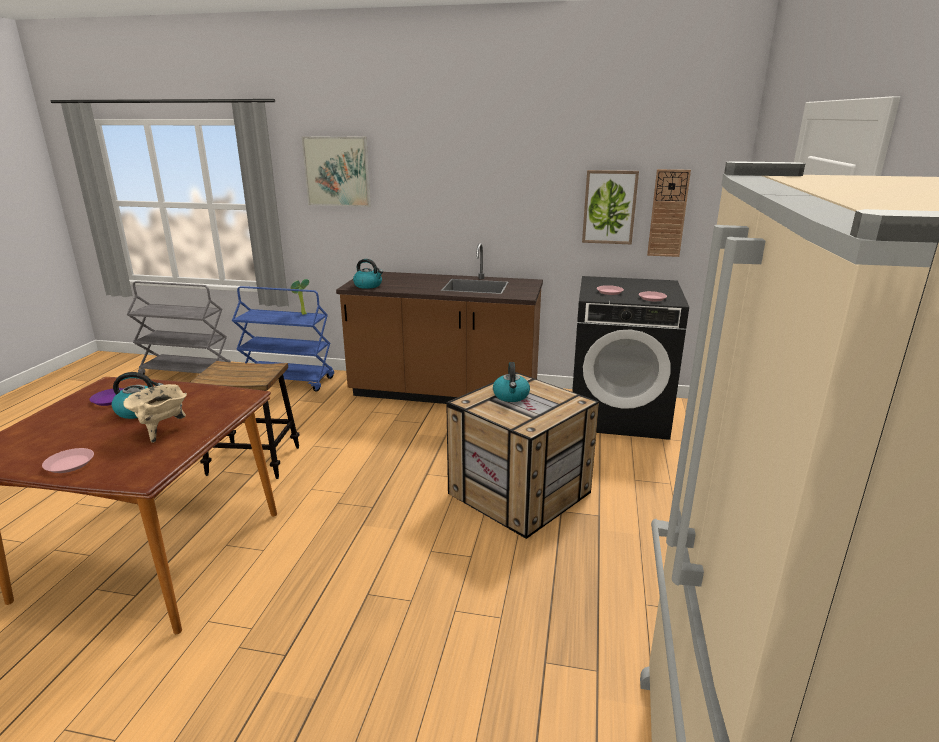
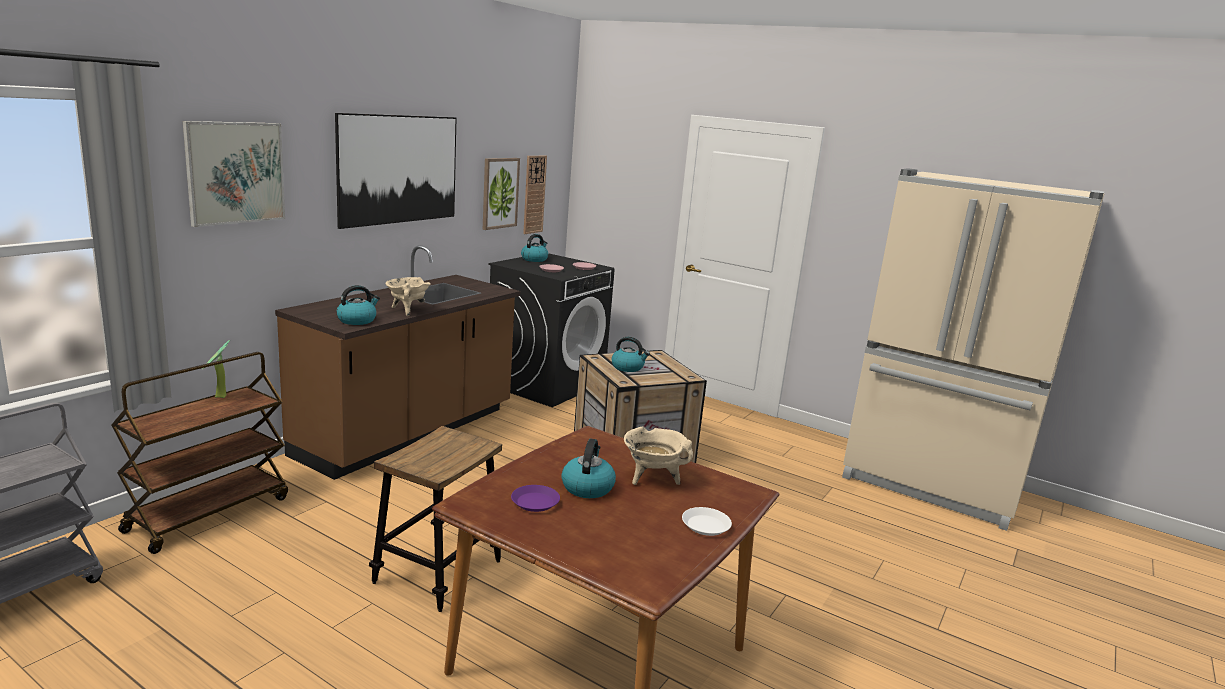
camera: 70 degrees left, 5 degrees down
pink plate [42,448,94,473] -> white plate [682,507,732,536]
blue cart [232,286,334,392] -> brown cart [111,352,288,554]
none -> picture [335,113,456,229]
none -> beige cooking pot [386,277,431,316]
none -> kettle [521,234,548,262]

